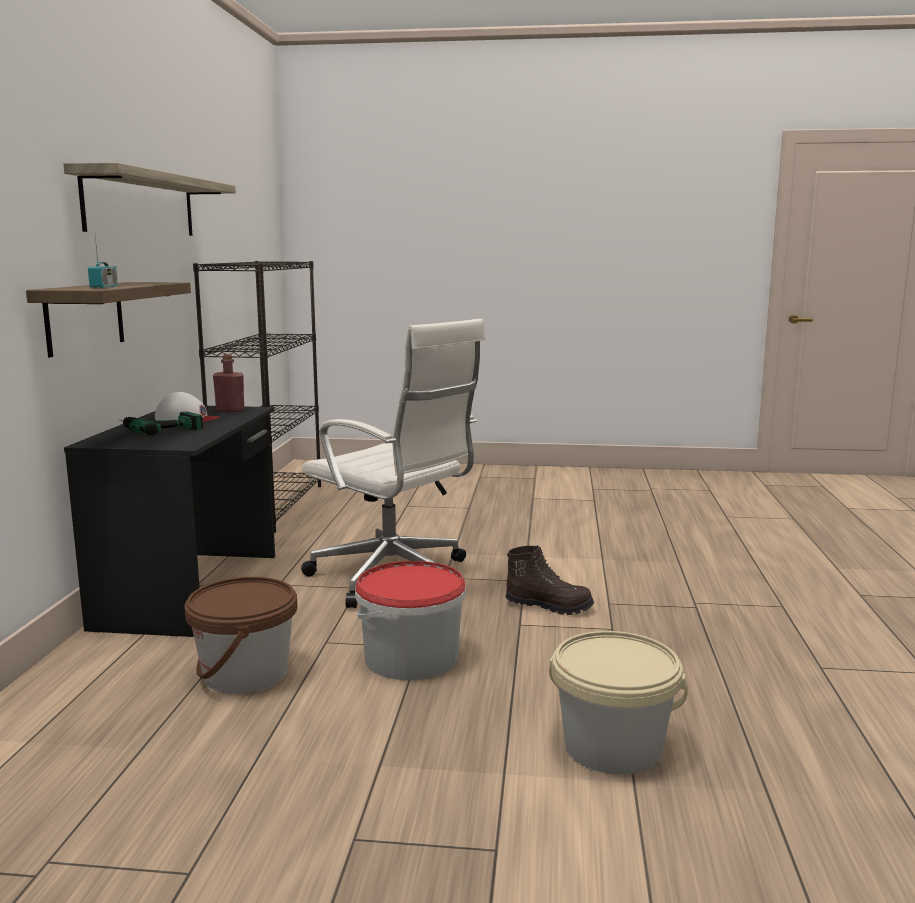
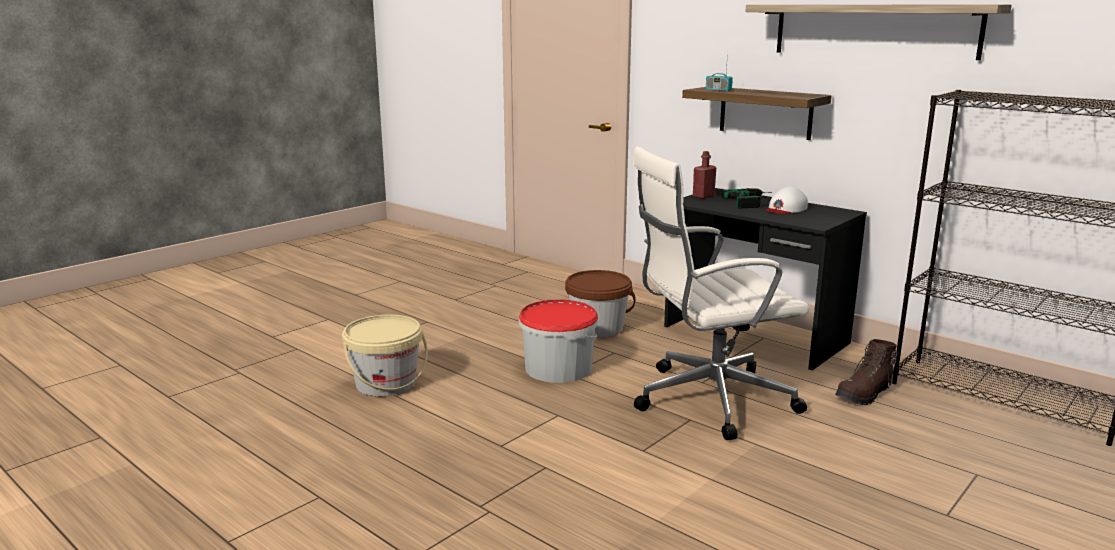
camera: 125 degrees right, 5 degrees up
red bottle [213,354,244,412] -> red bottle moved to [693,151,716,199]
brown boot [505,545,594,615] -> brown boot moved to [835,339,899,405]

